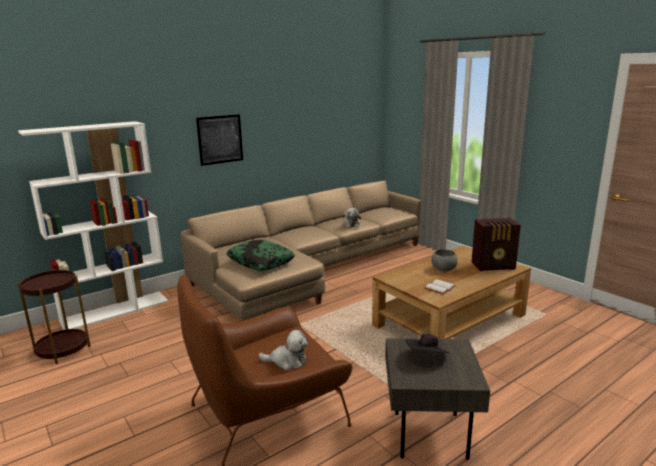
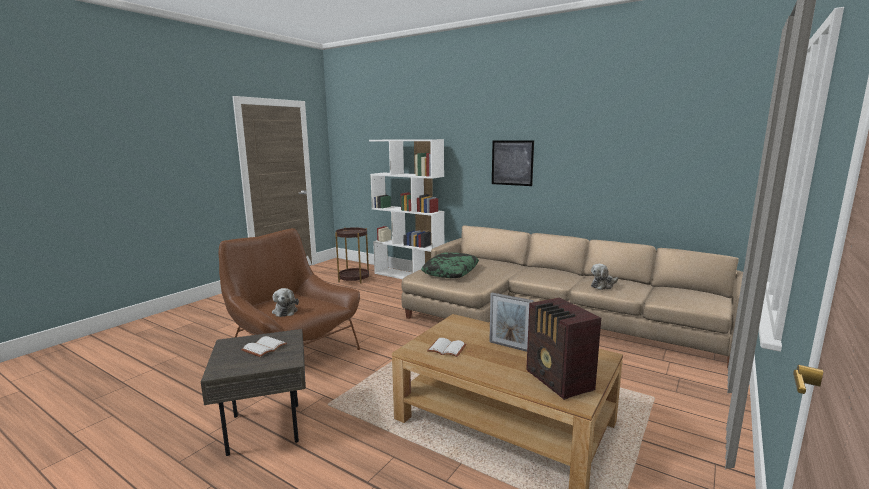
camera: 70 degrees right, 5 degrees down
black hat [405,334,449,353] -> white book [241,336,287,357]
grey bowl [431,249,458,271] -> picture frame [489,292,534,352]

